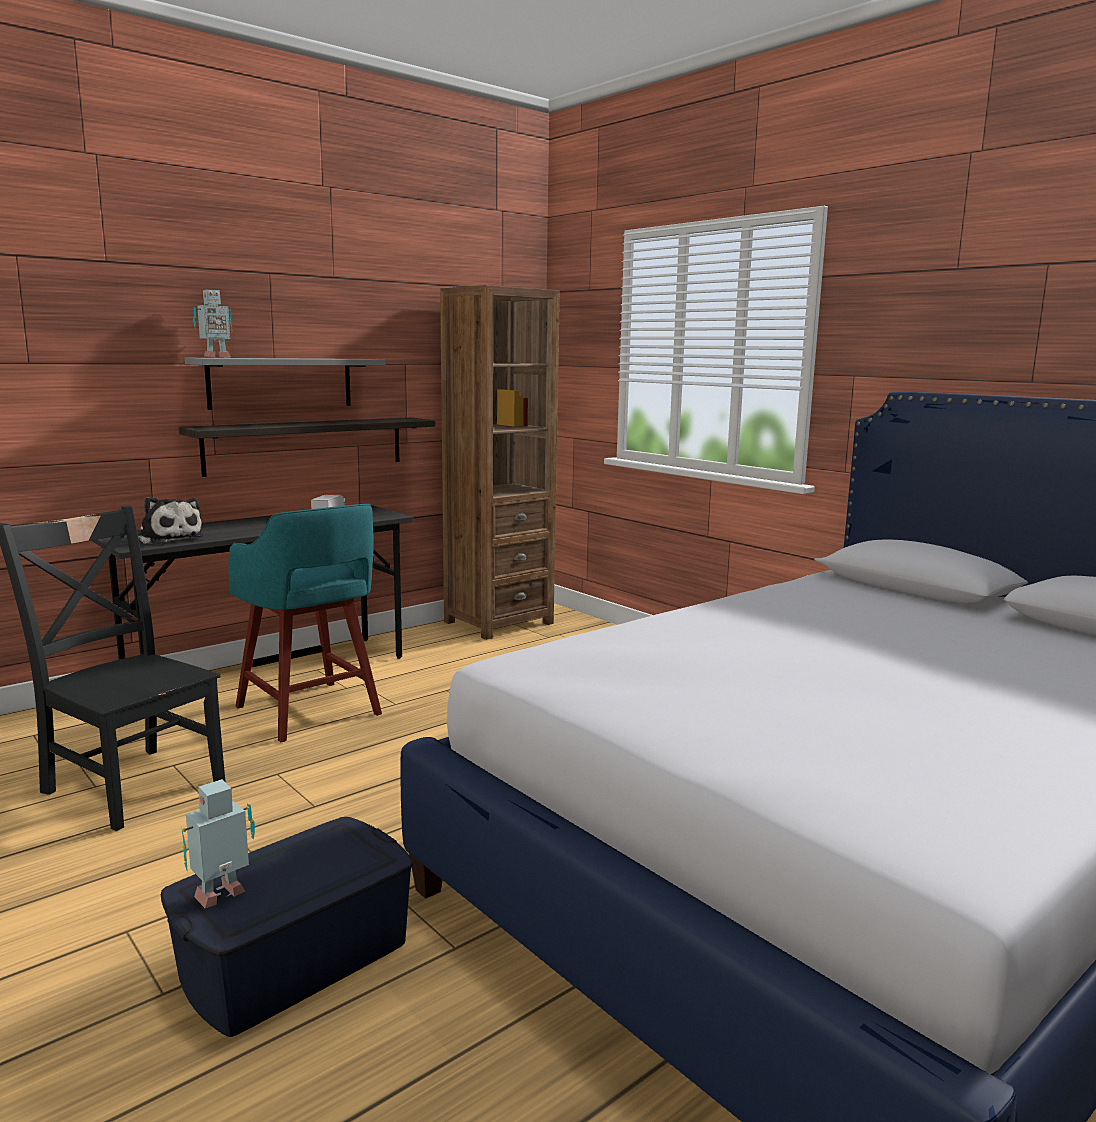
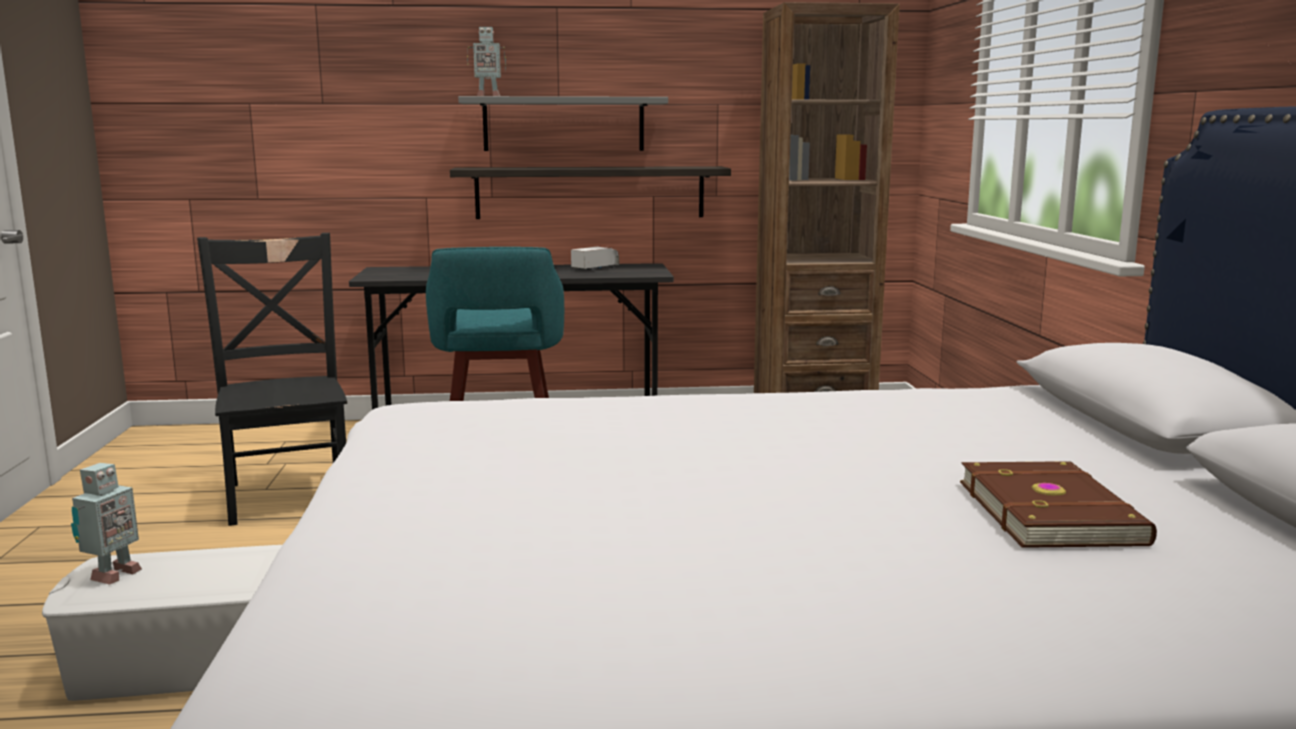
camera: 35 degrees right, 0 degrees up
plush toy [138,497,204,544] -> none
blue storage box [161,817,413,1037] -> white storage box [42,545,282,701]
toy robot [181,779,255,908] -> toy robot turned 120 degrees clockwise [71,463,142,585]
none -> brown book [960,461,1157,548]

